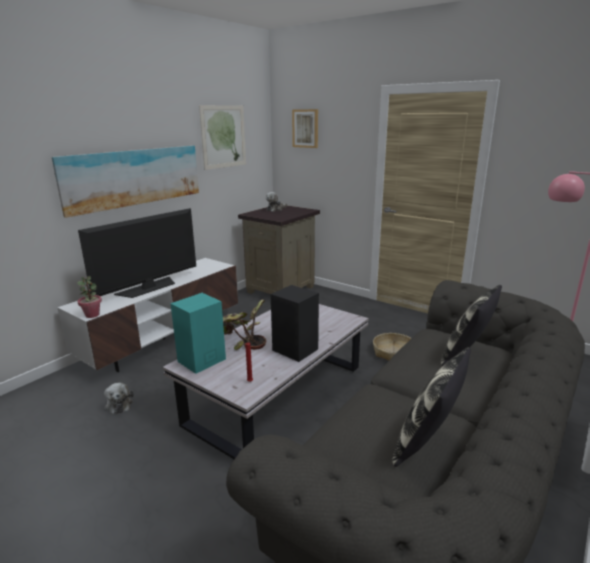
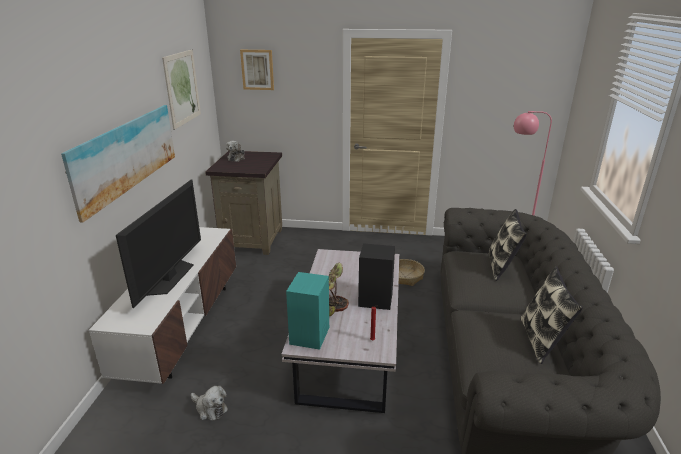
camera: 30 degrees left, 5 degrees up
potted plant [77,276,102,318] -> none

